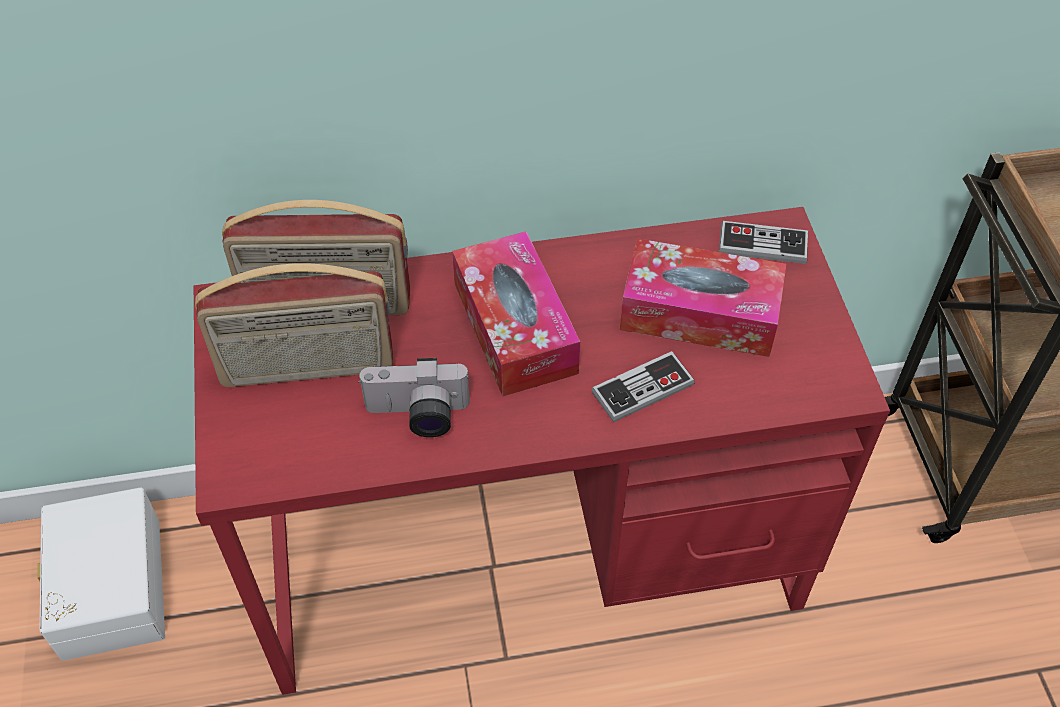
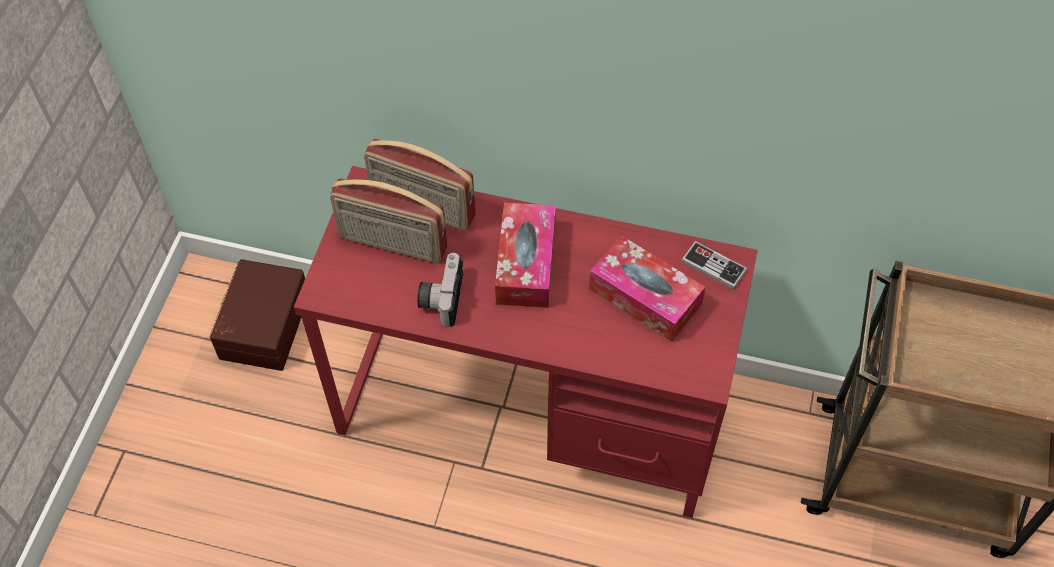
camera: 25 degrees right, 5 degrees up
white storage box [37,487,165,661] -> brown storage box [210,259,305,371]
camera [358,358,470,437] -> camera turned 75 degrees clockwise [417,253,463,327]
game controller [592,351,695,423] -> none

